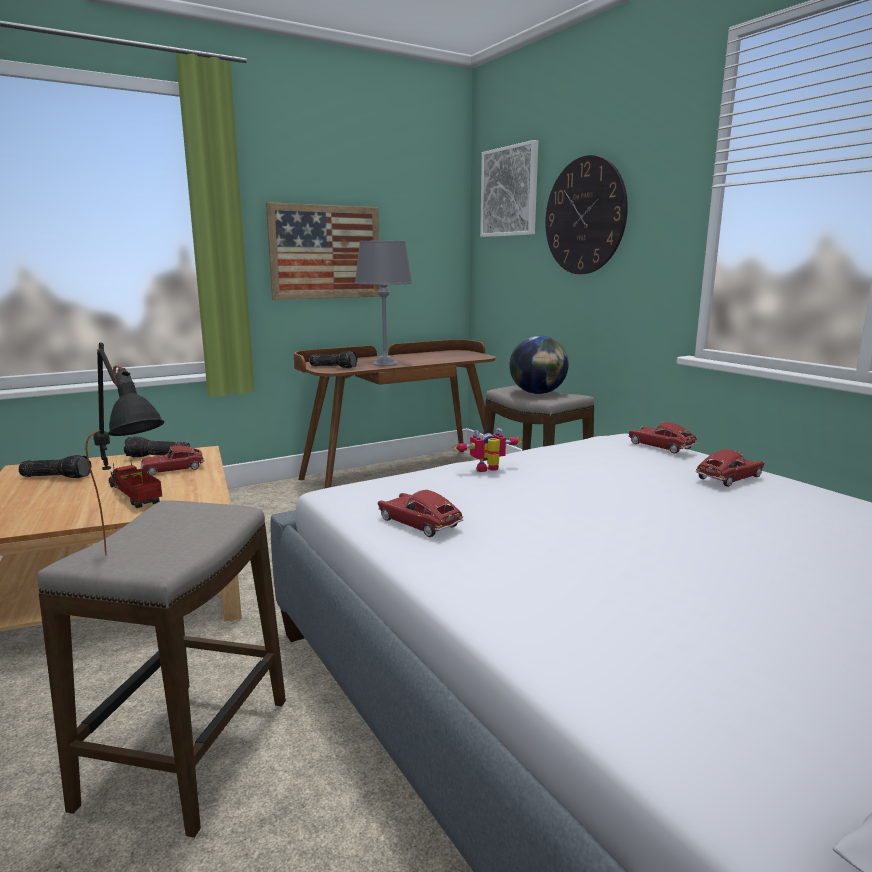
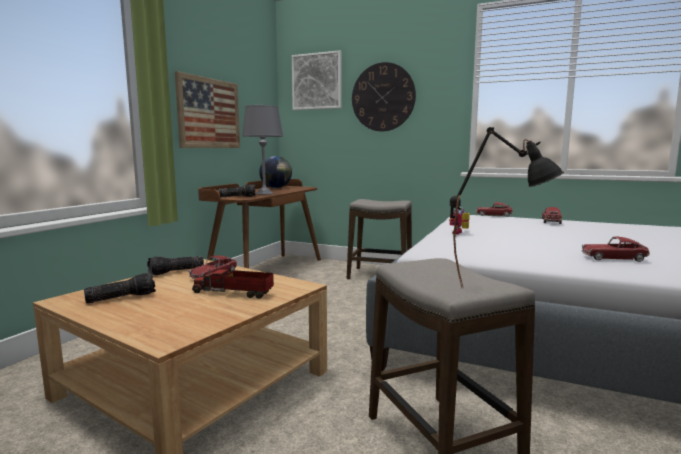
camera: 35 degrees left, 5 degrees down
toy car [377,490,463,537] -> toy car moved to [581,237,650,262]
globe [509,336,569,394] -> globe moved to [259,156,292,188]

